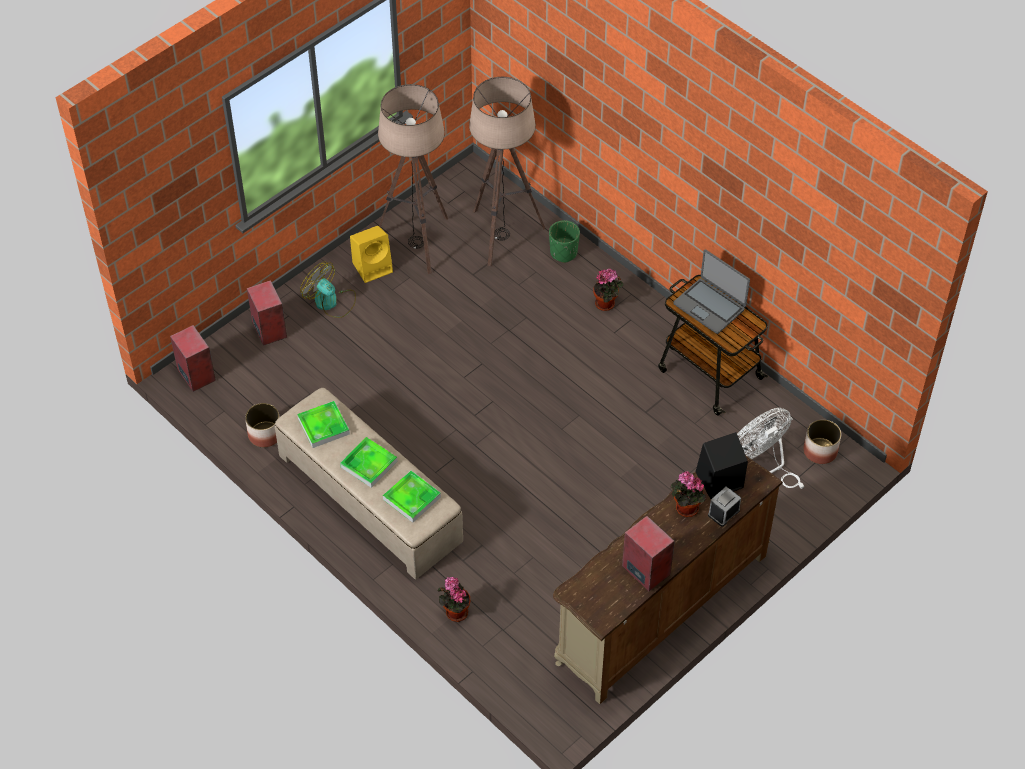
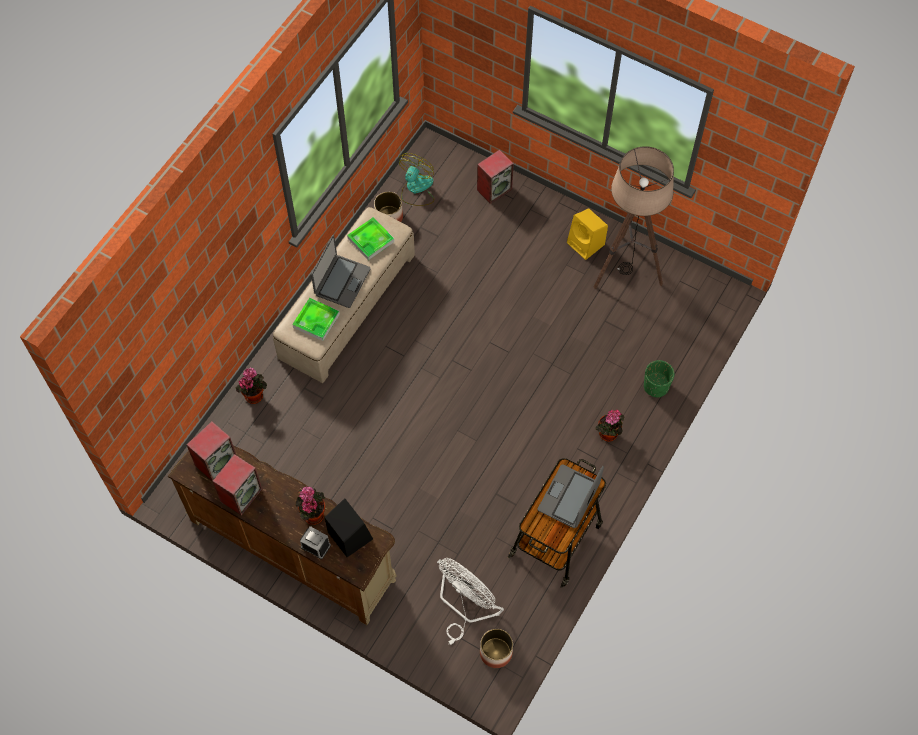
camera: 75 degrees right, 10 degrees up
speaker [170,325,216,392] -> speaker moved to [186,421,236,482]
fan [300,262,356,318] -> fan moved to [399,153,434,206]
tray [340,437,398,488] -> laptop [311,235,371,308]
floor lamp [469,77,545,266] -> none

